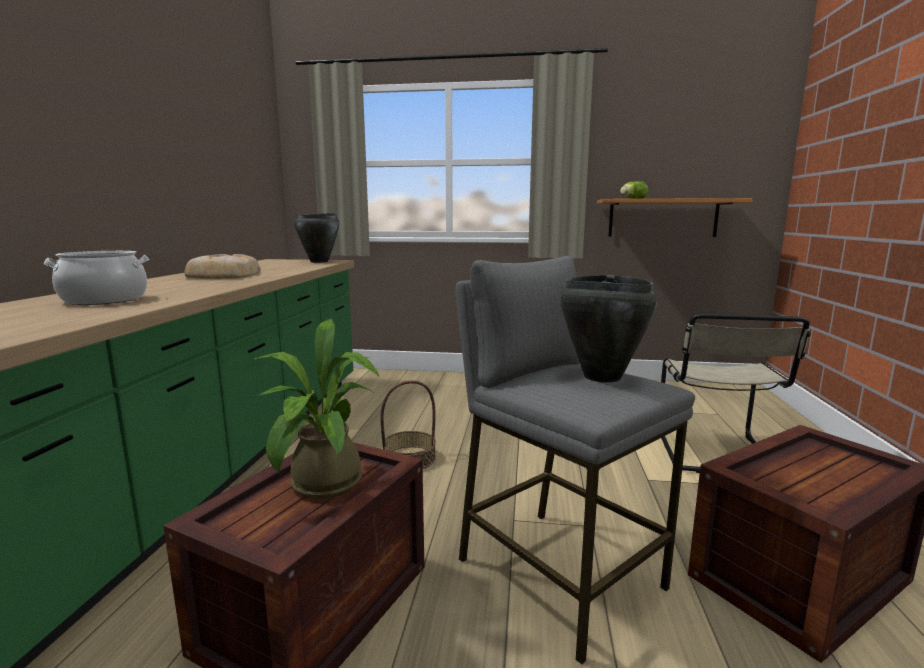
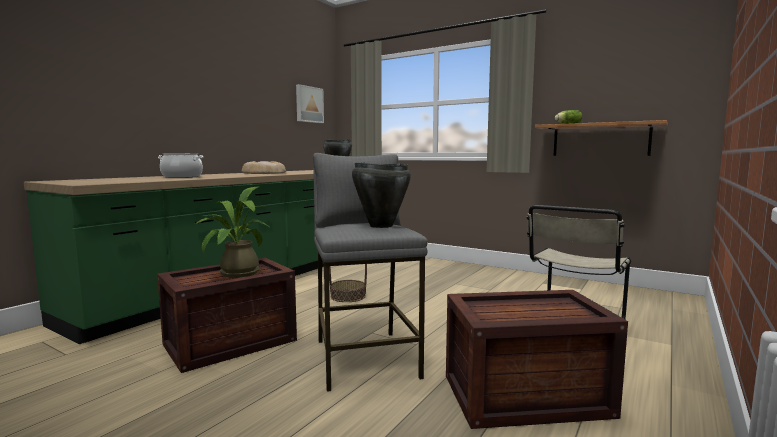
camera: 25 degrees right, 5 degrees down
none -> picture [296,84,324,123]

